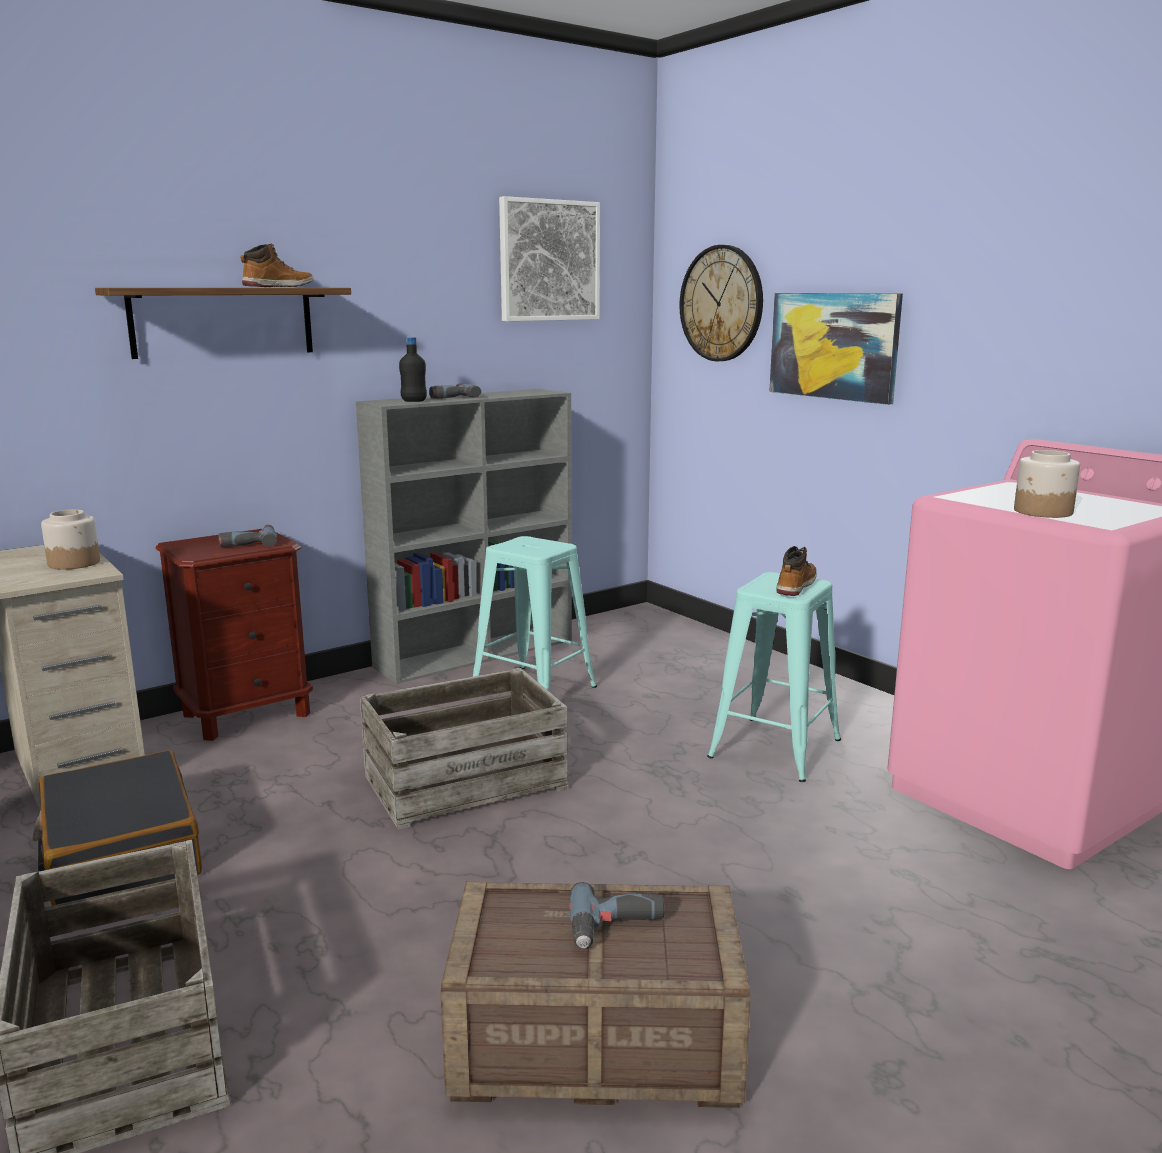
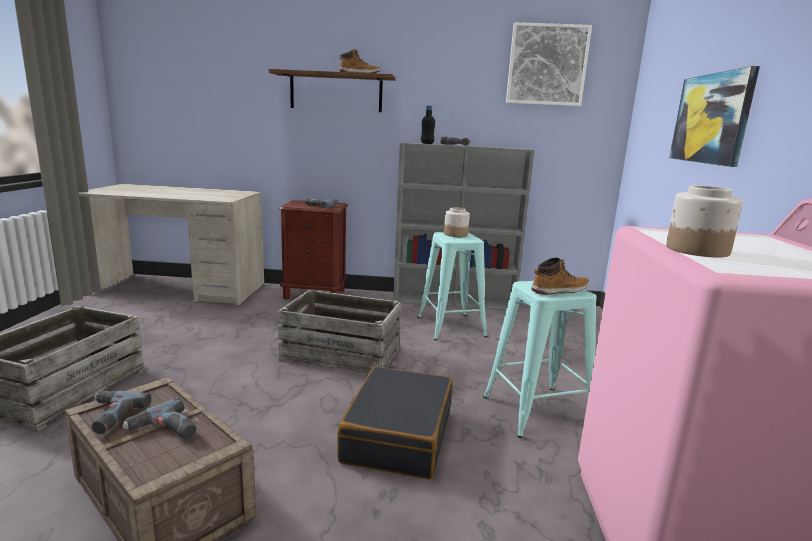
camera: 40 degrees right, 0 degrees up
black suitcase [33,750,202,906] -> black suitcase moved to [337,367,453,479]
jar [41,510,100,570] -> jar moved to [444,207,470,237]
wall clock [680,245,763,361] -> none
none -> power drill [91,391,152,434]

